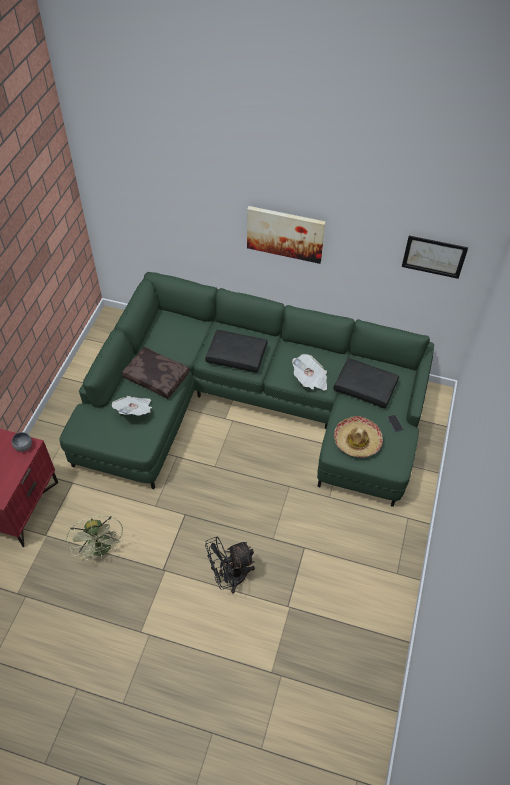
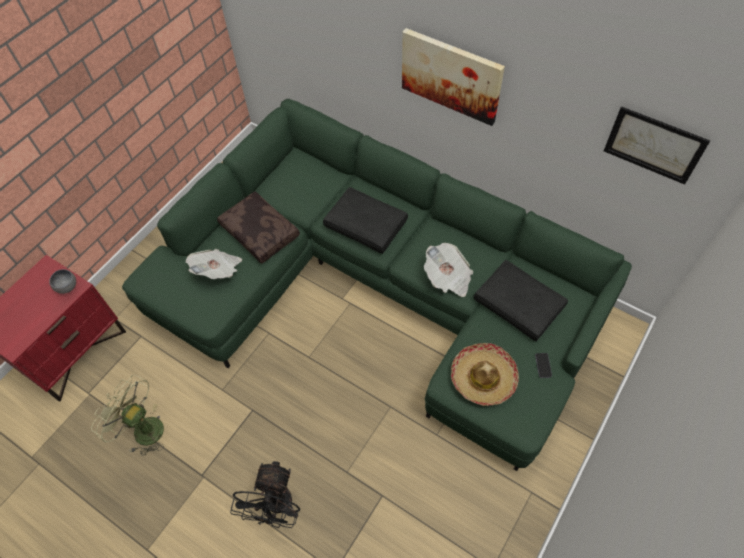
camera: 20 degrees right, 5 degrees up
green fan [66,516,124,560] -> green fan turned 120 degrees clockwise [91,375,164,456]
black fan [205,536,255,594] -> black fan turned 75 degrees counterclockwise [230,461,300,528]

